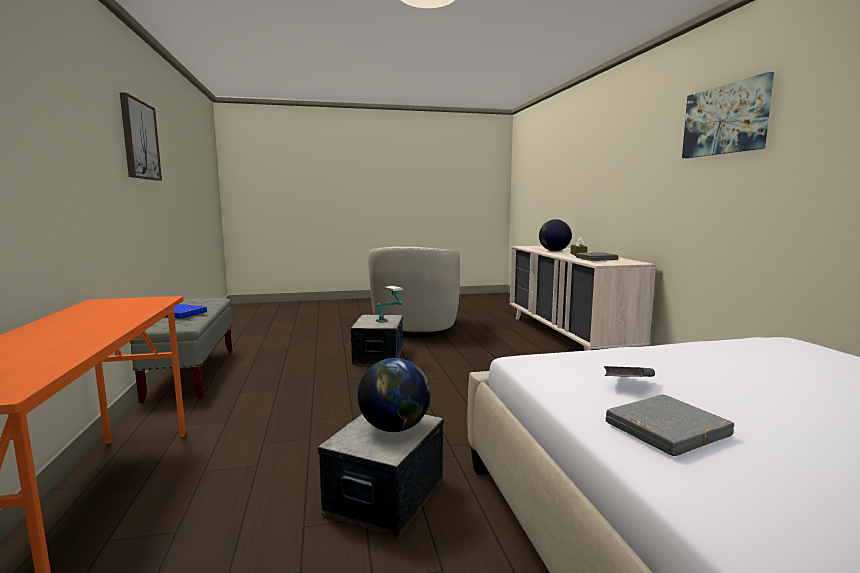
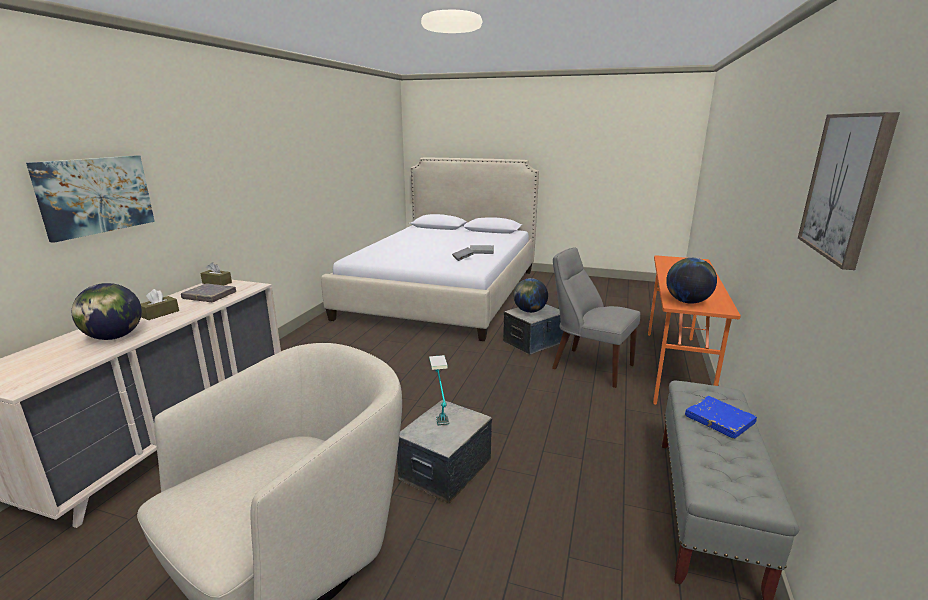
camera: 150 degrees left, 10 degrees up
picture [682,72,774,158] -> picture moved to [26,155,155,243]
none -> brown tissue box [200,262,232,285]
none -> grey chair [552,247,640,388]
none -> globe [666,258,717,304]

